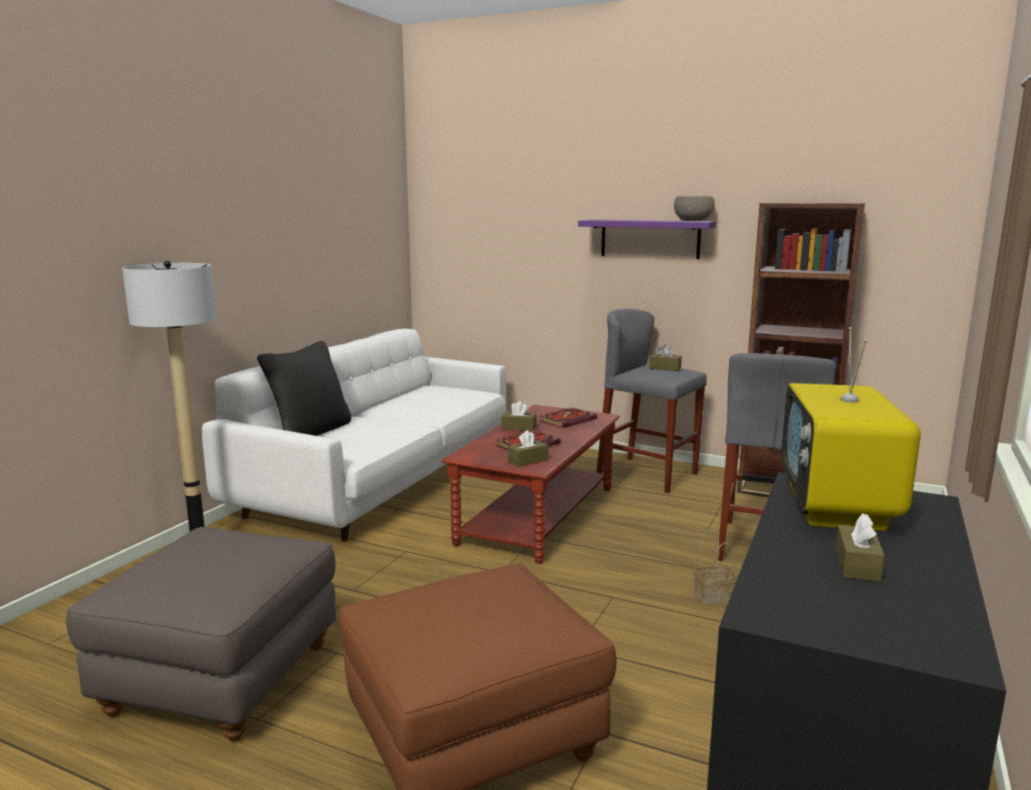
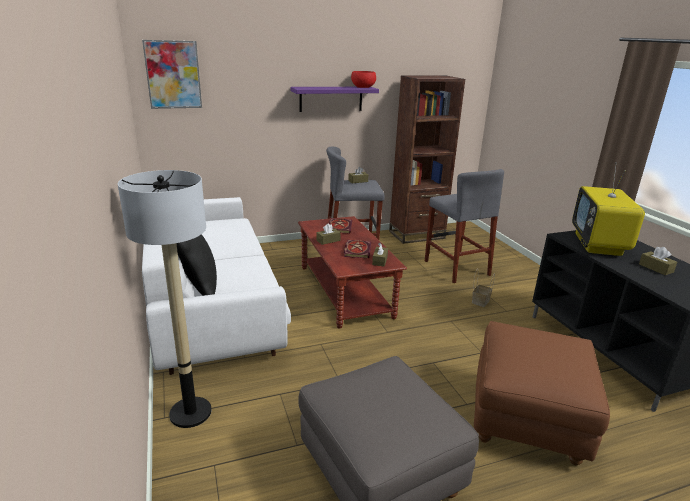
camera: 45 degrees left, 10 degrees up
grey bowl [674,196,715,221] -> red bowl [351,71,376,88]
television [781,327,921,531] -> television turned 45 degrees clockwise [572,162,645,256]
none -> picture [142,40,202,109]

